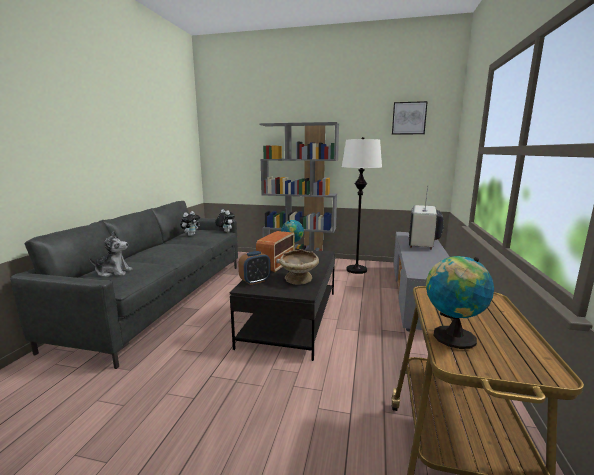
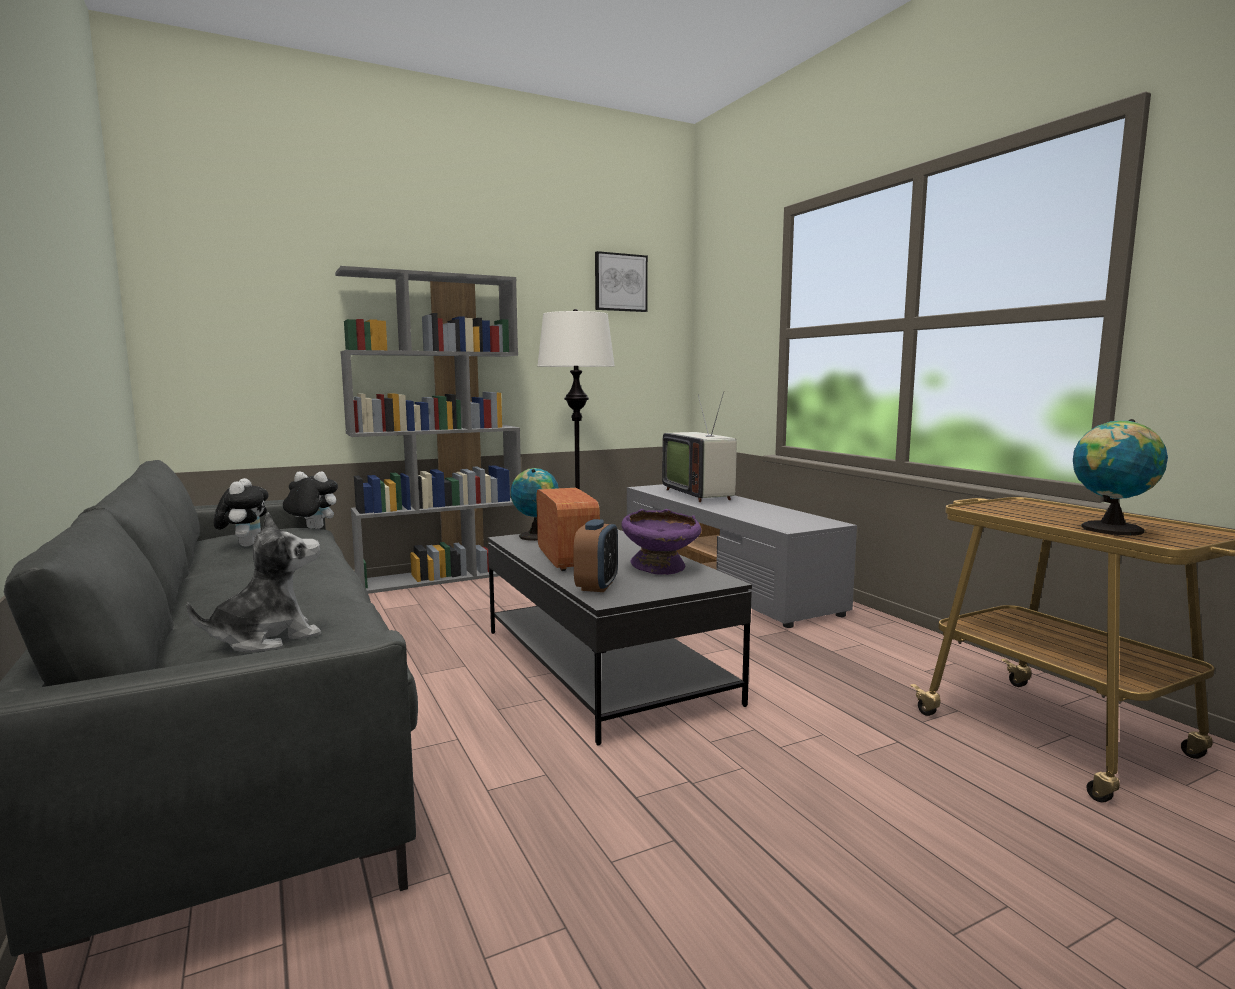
camera: 40 degrees left, 5 degrees down
beige bowl [280,249,319,285] -> purple bowl [621,509,702,575]

